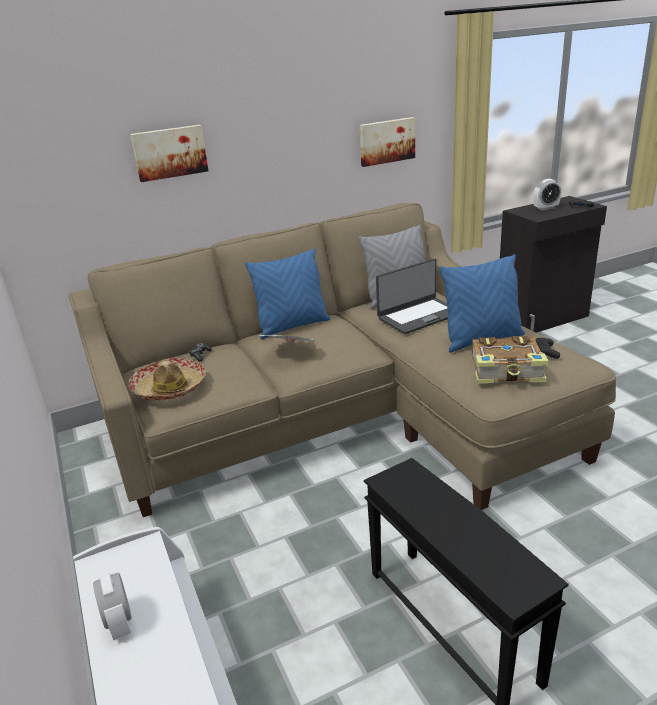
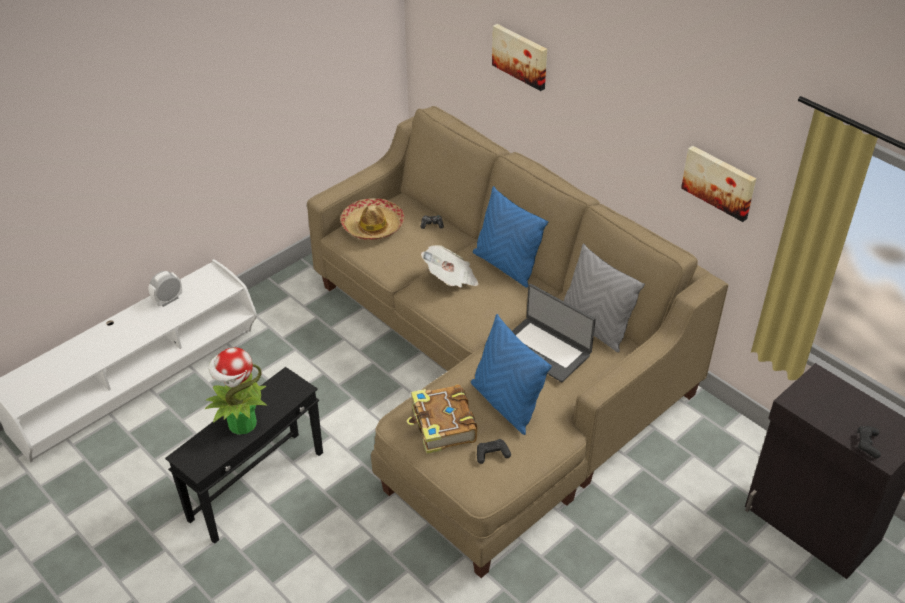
camera: 70 degrees right, 15 degrees up
alarm clock [533,179,562,211] -> none
none -> potted plant [205,347,267,435]

